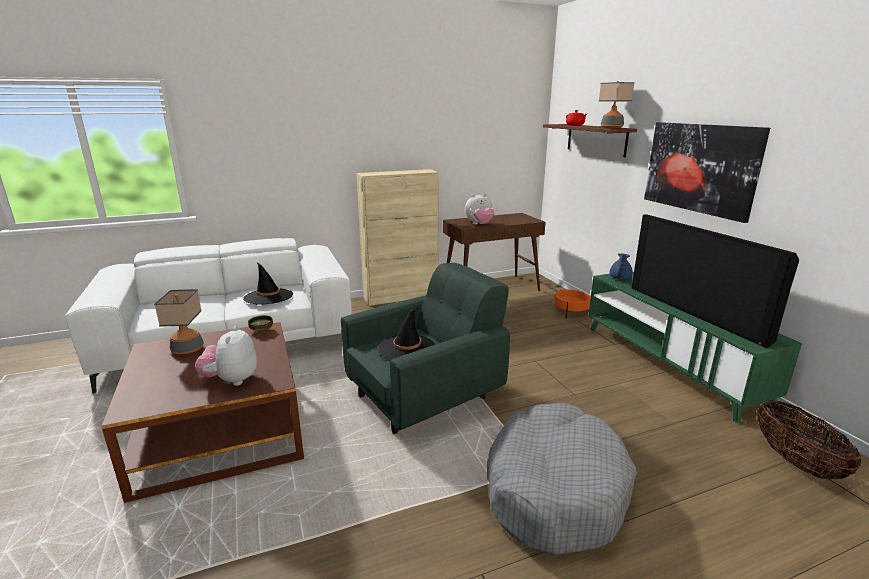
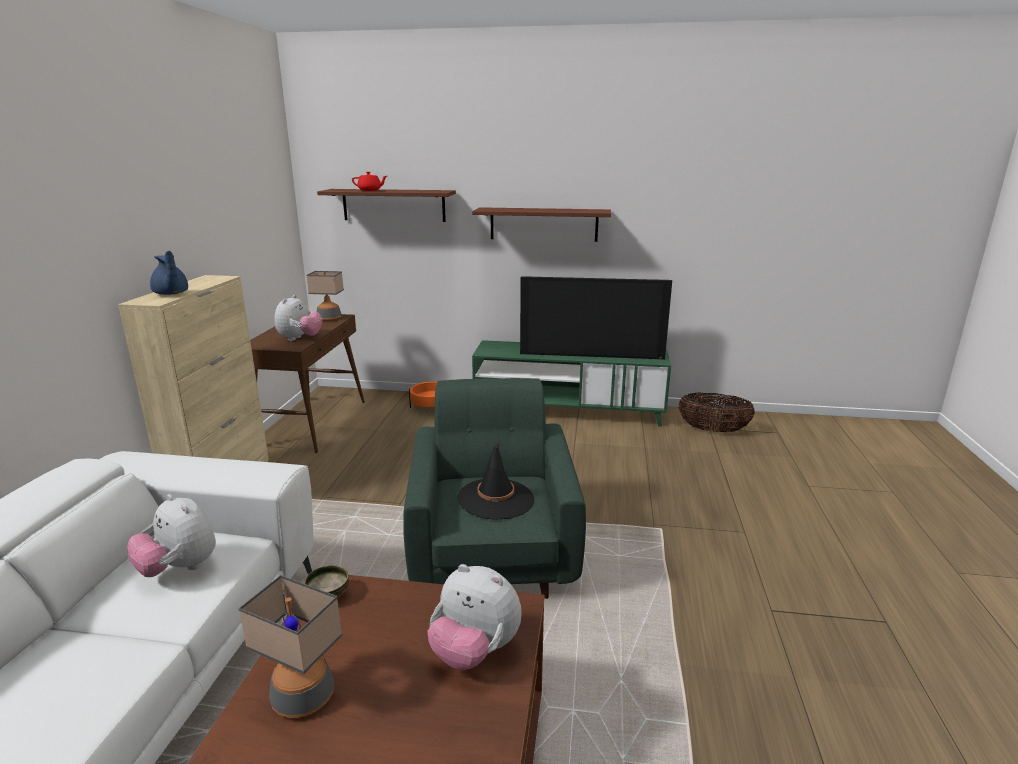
camera: 60 degrees left, 0 degrees up
black hat [243,262,293,305] -> plush toy [127,494,216,577]
grey dog bed [487,403,637,555] -> none
table lamp [599,81,635,128] -> table lamp moved to [306,271,344,321]
blue teapot [609,253,633,280] -> blue teapot moved to [150,250,188,295]
picture [644,122,770,223] -> shelf [472,207,611,242]

